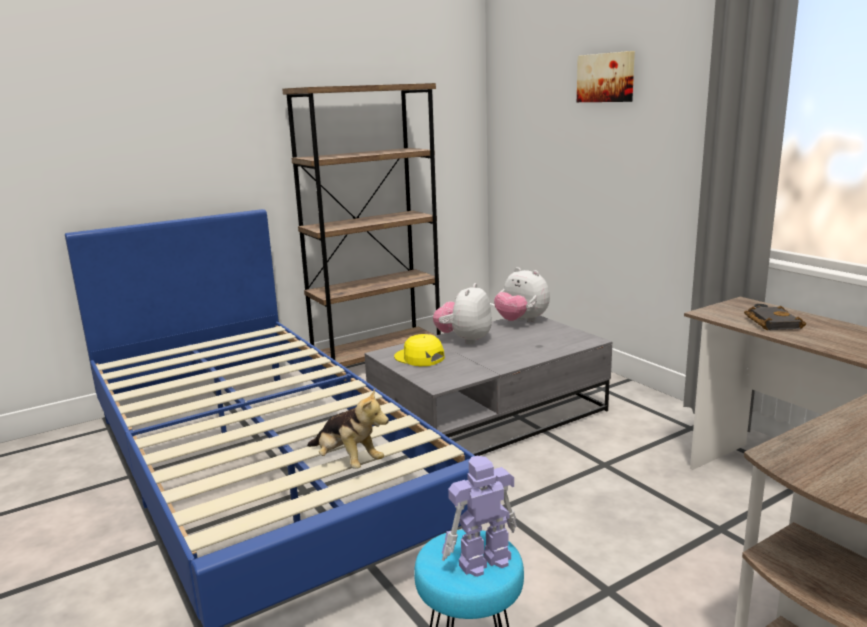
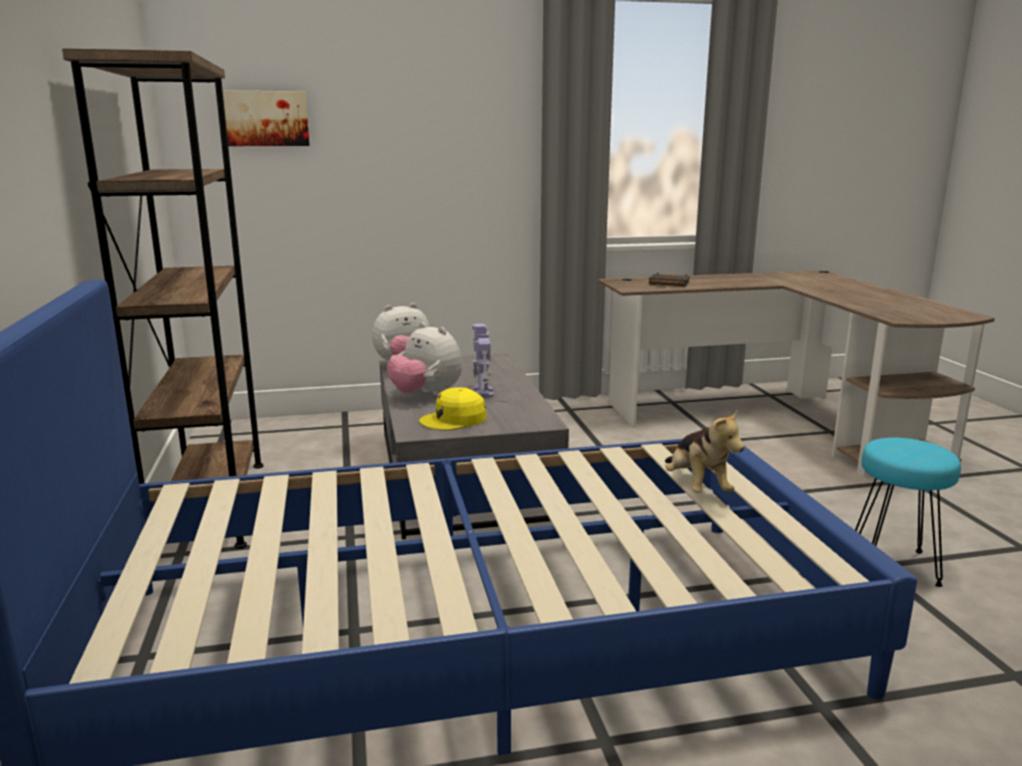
camera: 70 degrees left, 0 degrees up
plush toy [307,388,389,469] -> plush toy turned 105 degrees clockwise [665,409,744,493]
toy robot [442,456,517,577] -> toy robot moved to [471,324,494,398]
picture [577,51,635,102] -> picture moved to [223,91,310,146]

